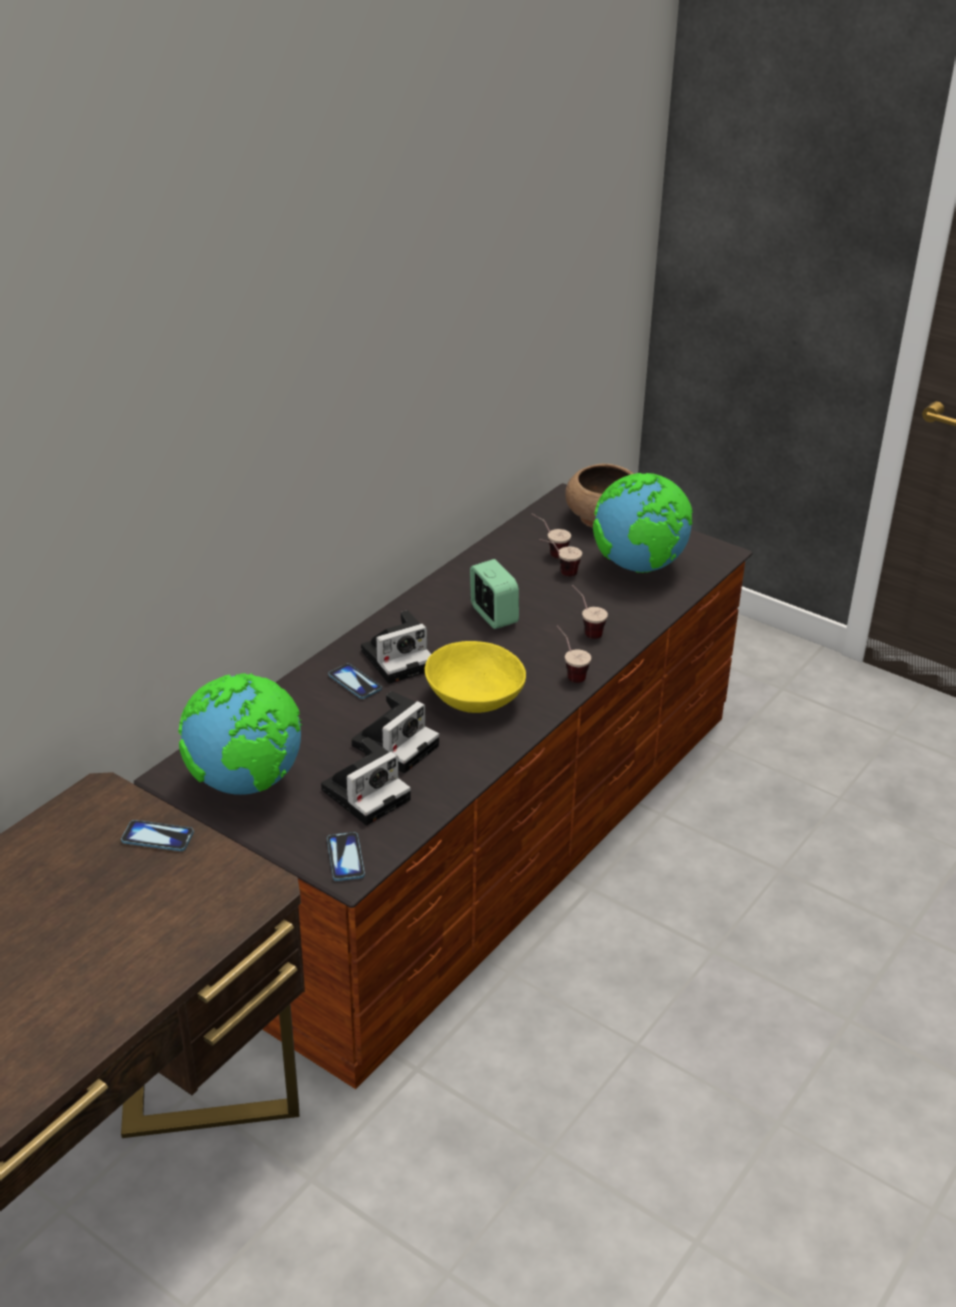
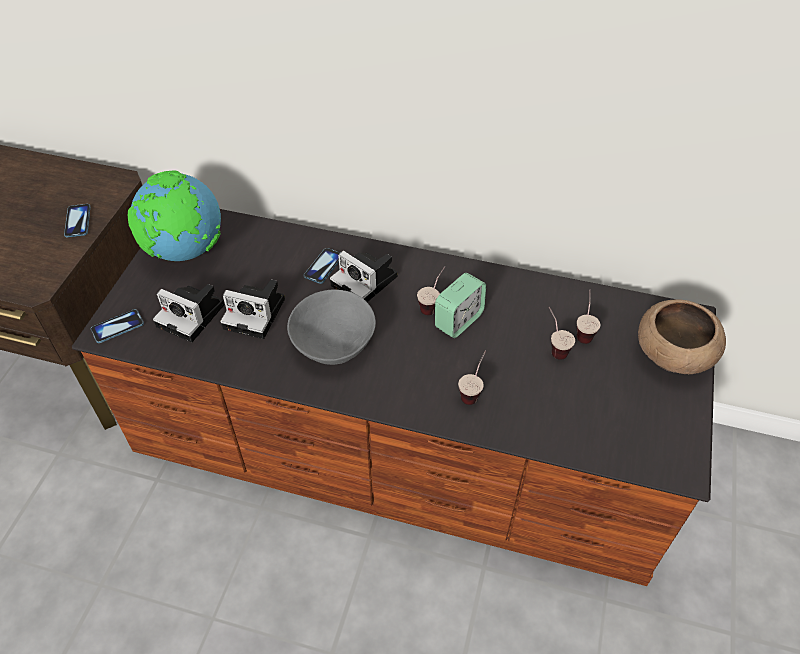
camera: 70 degrees right, 15 degrees up
yellow bowl [425,641,526,713] -> grey bowl [287,289,376,365]
cup [557,625,591,683] -> cup moved to [417,266,446,315]
globe [593,473,693,573] -> none

